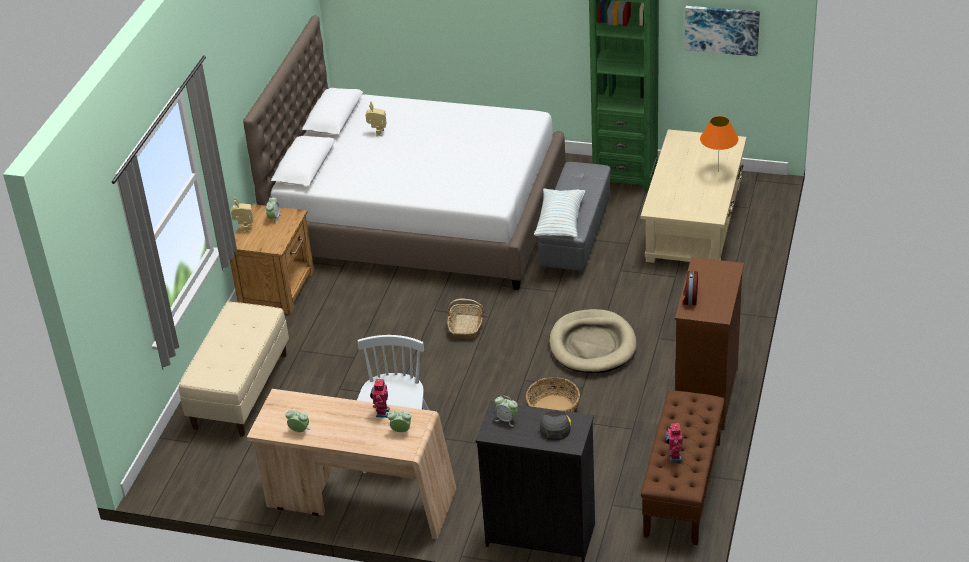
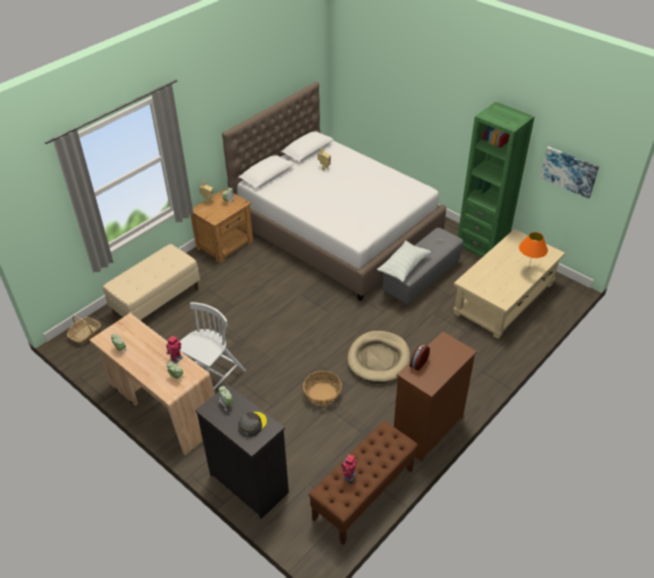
camera: 25 degrees right, 5 degrees up
basket [447,298,484,338] -> basket moved to [67,315,101,345]

